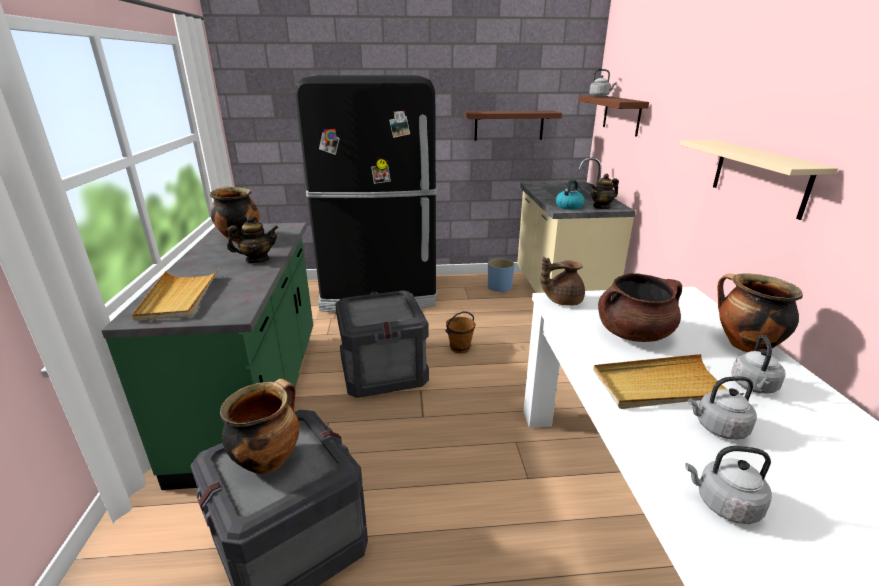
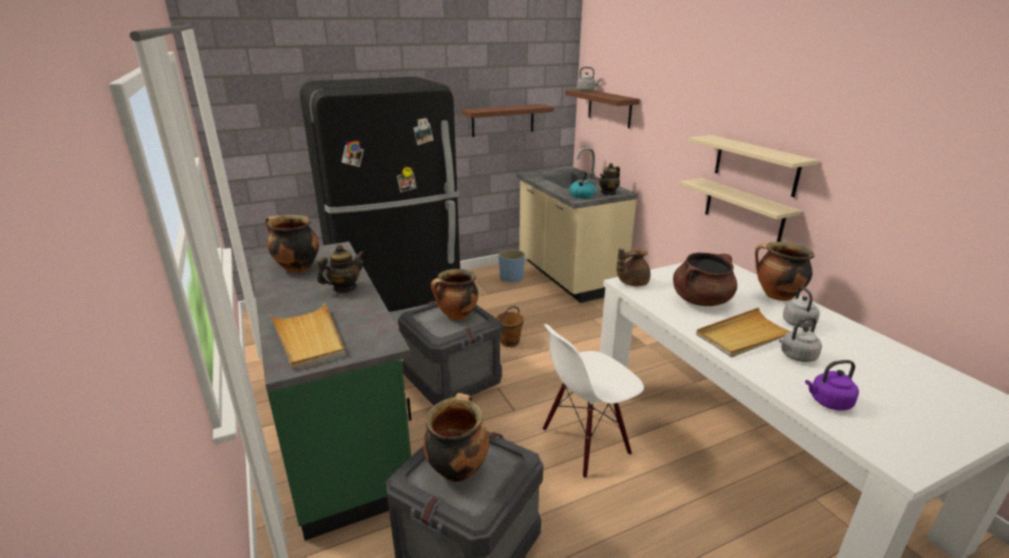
camera: 20 degrees left, 0 degrees up
grey kettle [685,446,772,524] -> purple kettle [805,360,859,410]
none -> cooking pot [431,269,478,320]
none -> white chair [543,324,644,478]
none -> beige shelf [680,178,802,242]

